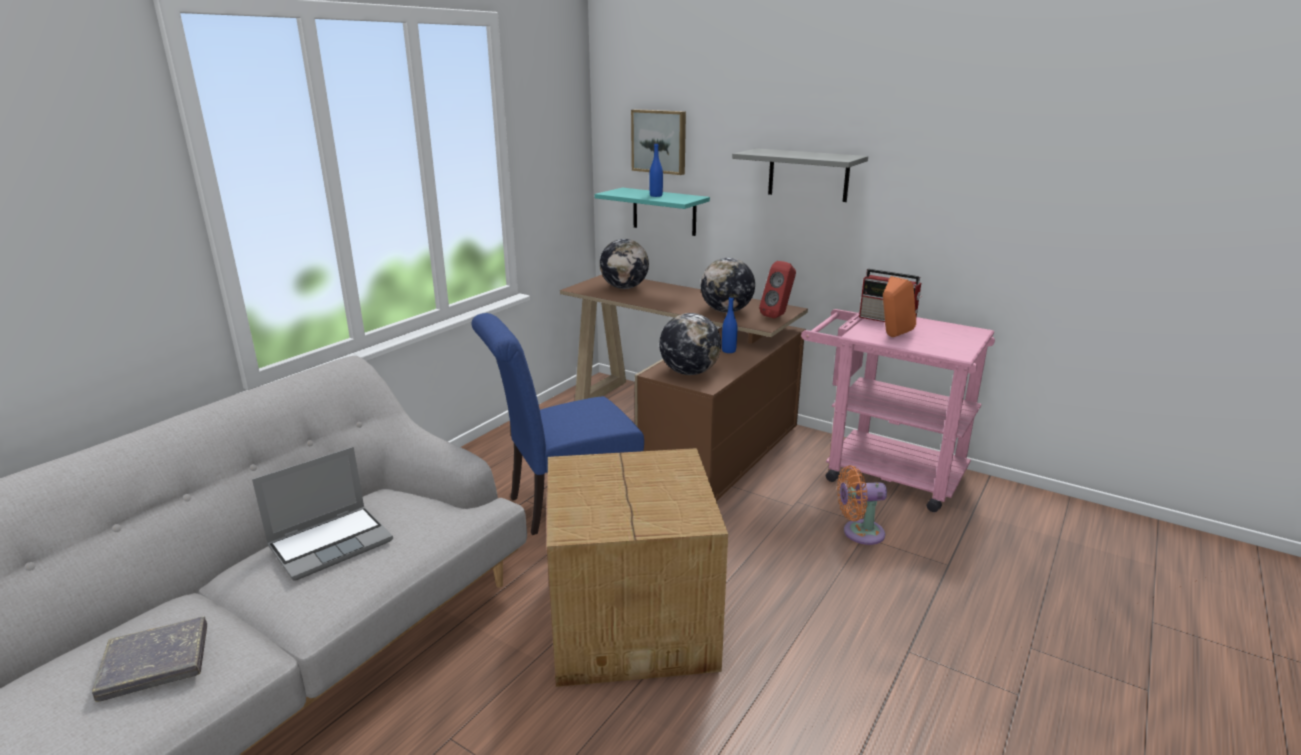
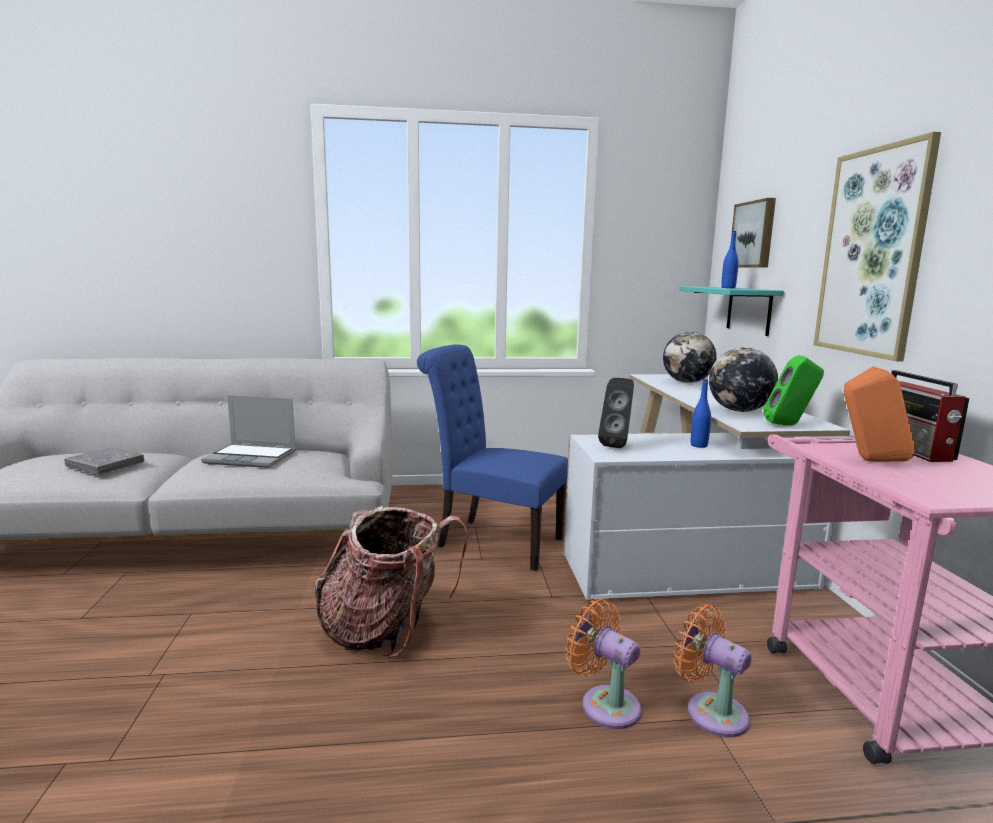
camera: 50 degrees right, 10 degrees down
cardboard box [547,448,728,687] -> backpack [313,506,469,658]
brown desk [560,275,808,501] -> white desk [564,374,850,600]
globe [659,313,721,375] -> black speaker [598,378,634,448]
grey shelf [732,149,868,202] -> picture [814,132,941,361]
red speaker [759,261,796,319] -> green speaker [763,355,824,426]
none -> orange fan [566,598,641,729]

